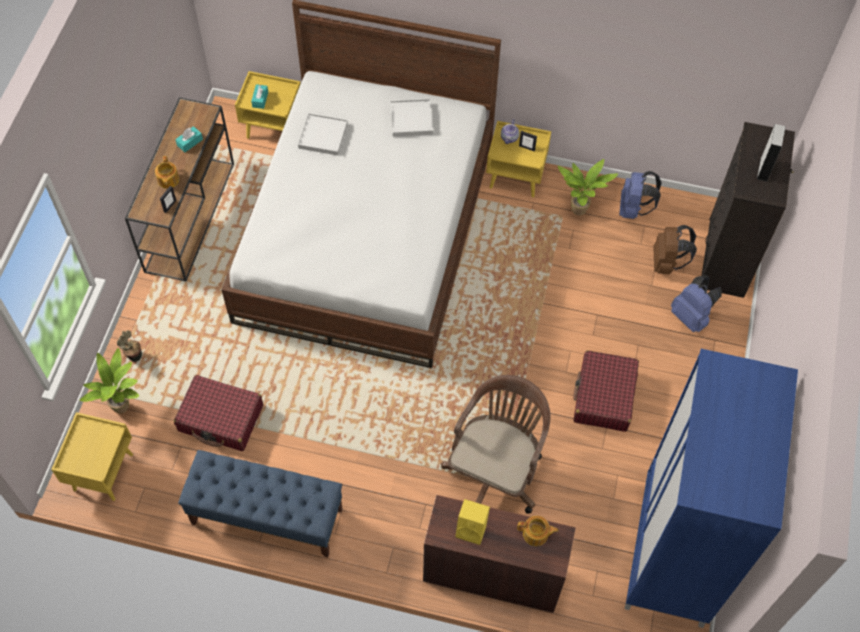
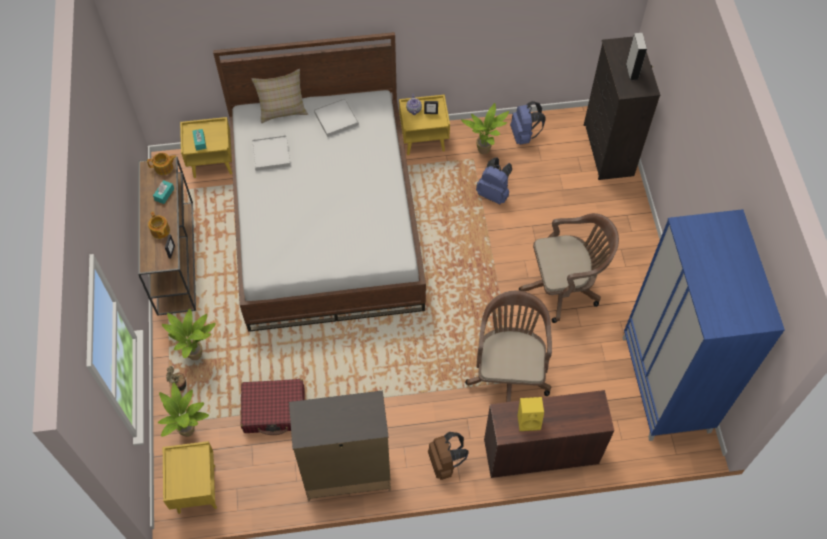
camera: 20 degrees left, 0 degrees up
blue bench [178,450,342,557] -> black dresser [289,390,391,501]
teapot [517,516,559,546] -> teapot moved to [147,153,176,175]
red suitcase [573,350,639,432] -> brown office chair [519,213,619,323]
brown backpack [653,225,697,274] -> brown backpack moved to [428,432,469,480]
blue backpack [671,275,722,332] -> blue backpack moved to [476,157,512,204]
none -> potted plant [162,308,216,360]
none -> beige pillow [251,69,308,123]

